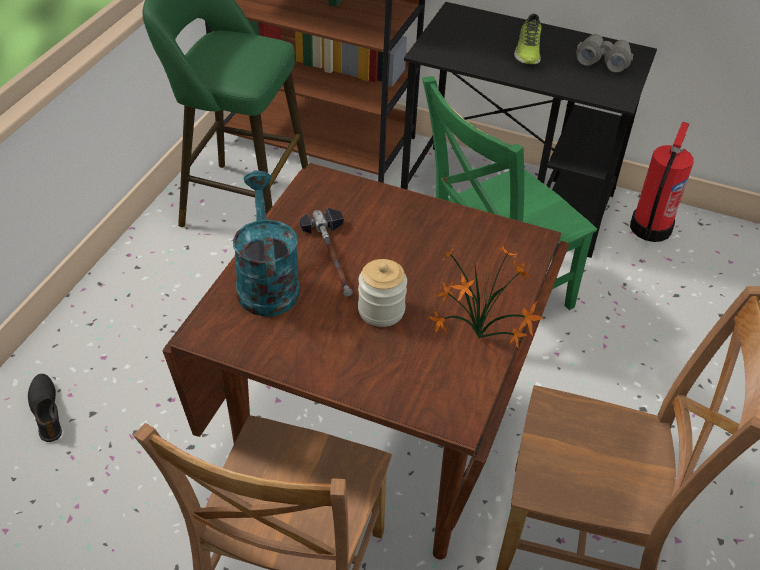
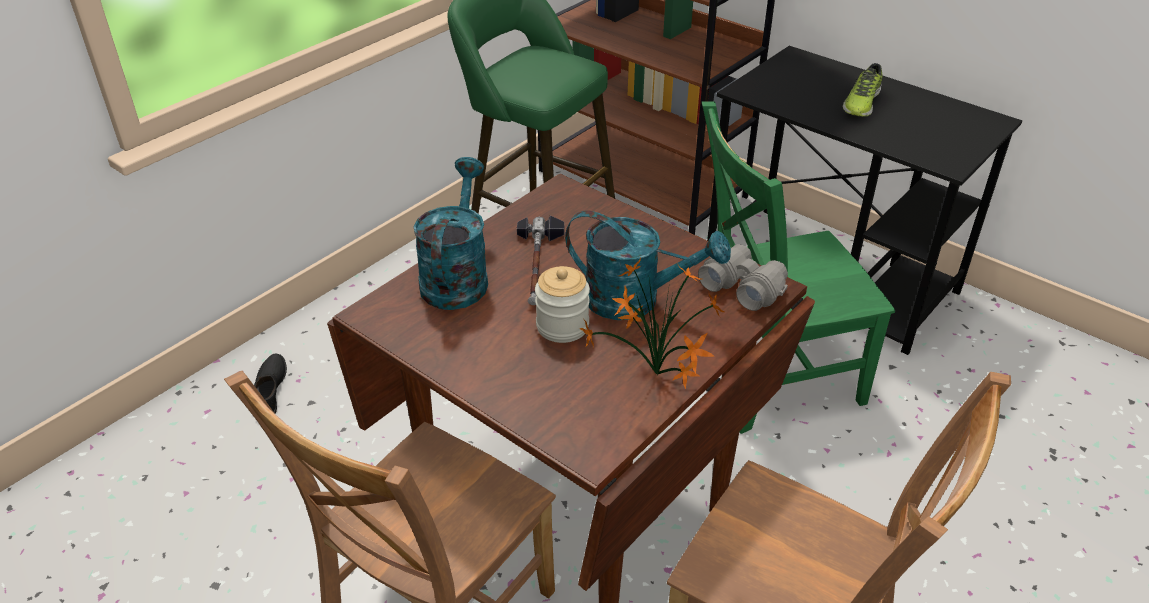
camera: 20 degrees right, 5 degrees down
grey binoculars [576,34,633,73] -> grey binoculars moved to [698,244,788,311]
fire extinguisher [630,122,694,242] -> none
none -> turquoise watering can [565,211,731,320]

